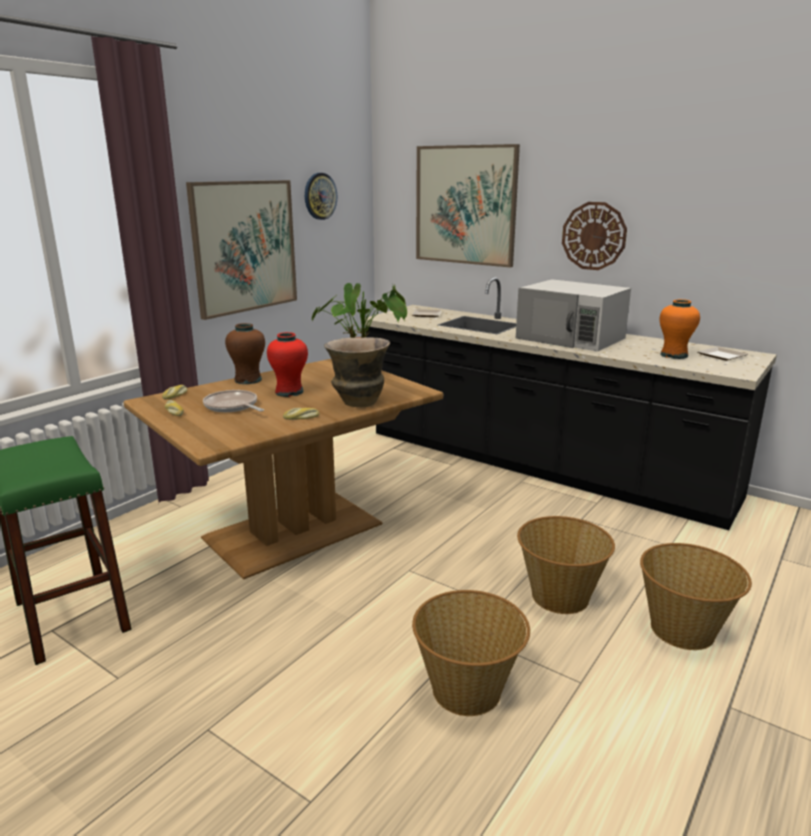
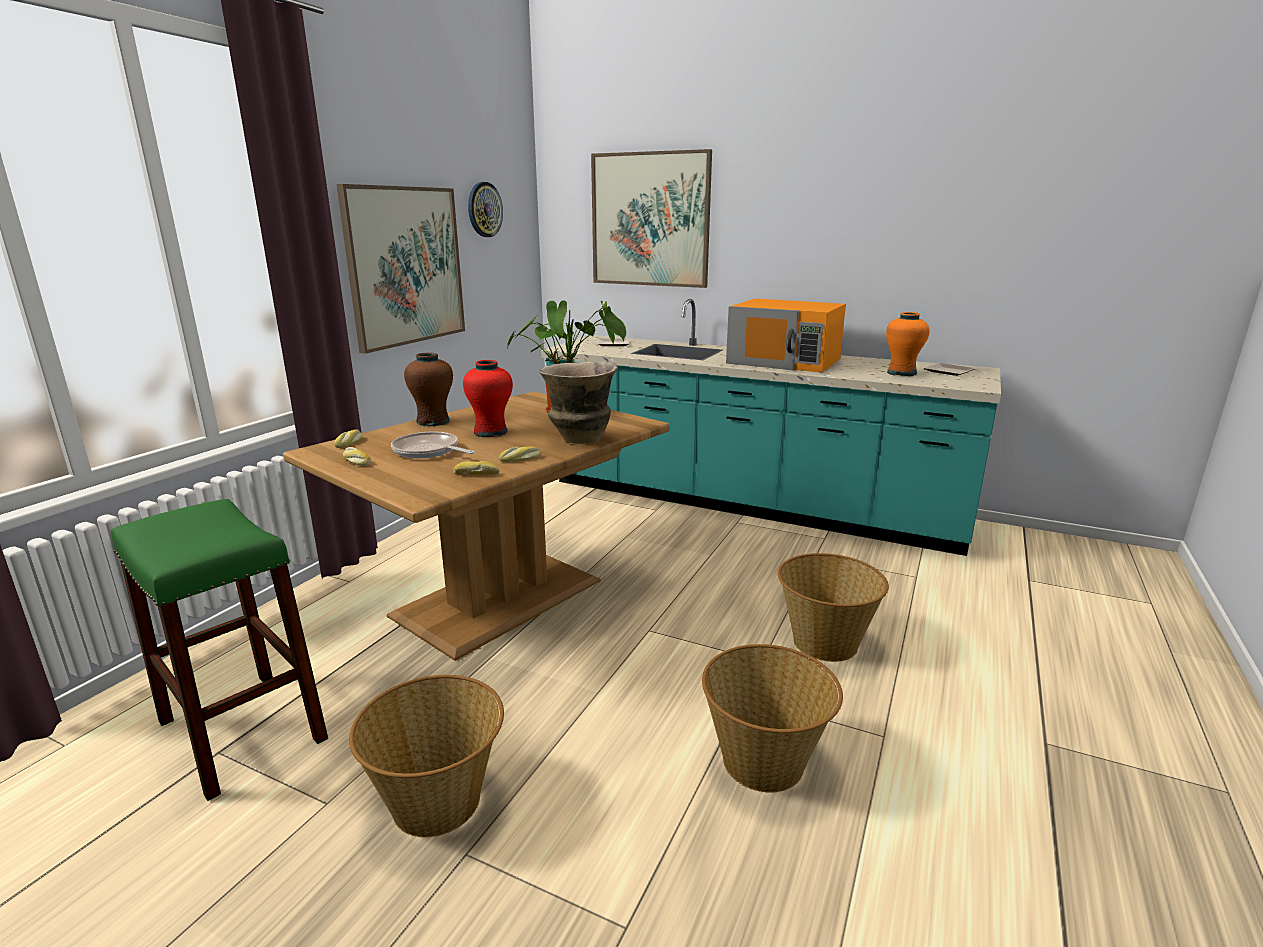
camera: 10 degrees left, 0 degrees up
black counter [361,277,777,530] -> turquoise counter [541,299,1001,556]
white microwave [516,279,631,351] -> orange microwave [726,298,846,373]
wall clock [562,202,627,270] -> none
basket [640,543,752,650] -> basket moved to [349,675,504,837]
none -> bread [453,461,499,474]

